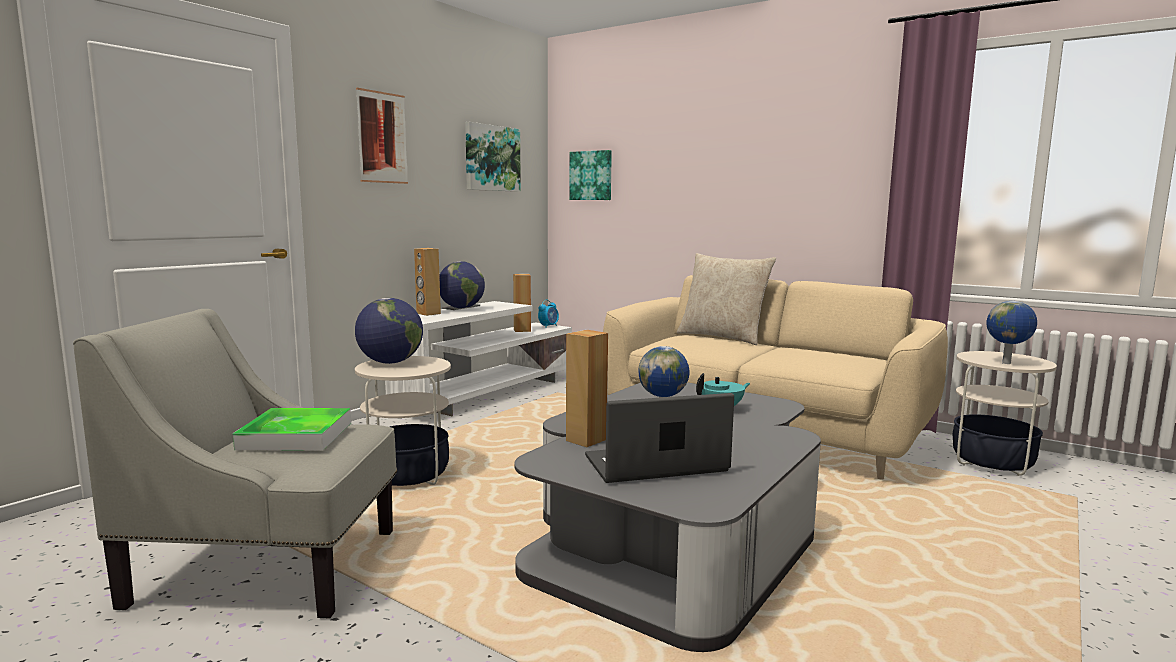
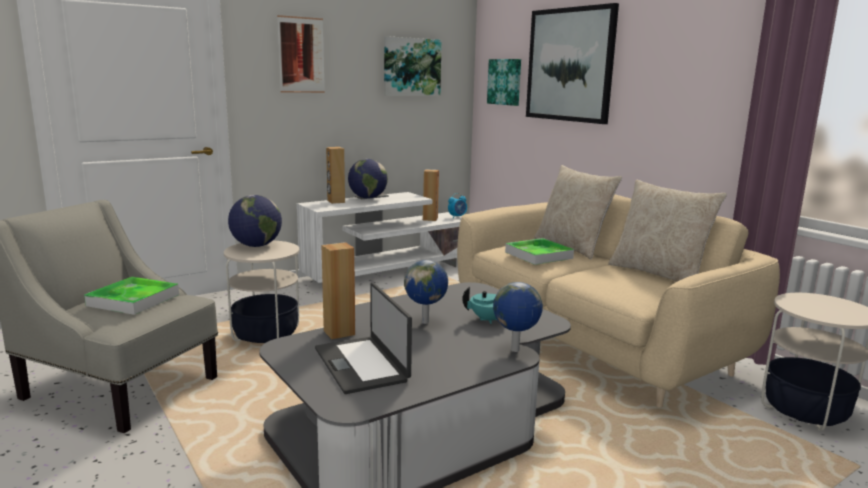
camera: 20 degrees right, 5 degrees up
laptop [585,393,734,483] -> laptop turned 120 degrees counterclockwise [315,283,412,394]
globe [987,301,1037,364] -> globe moved to [493,282,543,352]
none -> tray [505,238,574,265]
none -> picture [526,3,619,124]
none -> beige pillow [608,180,727,282]

